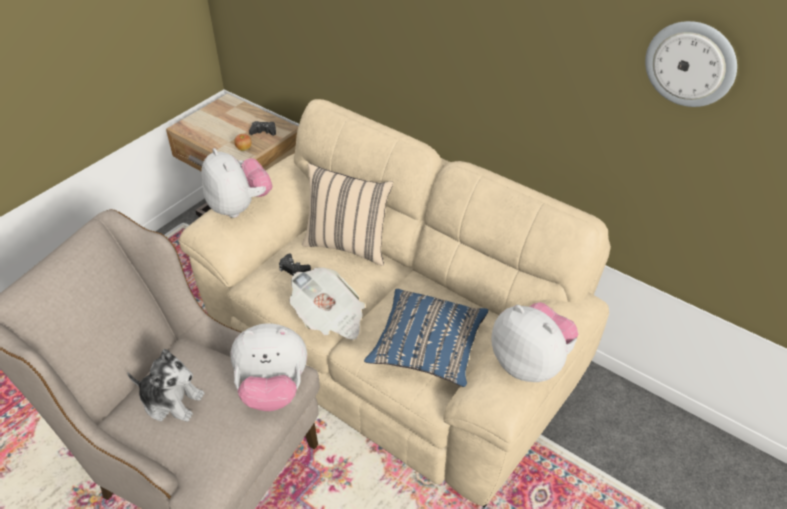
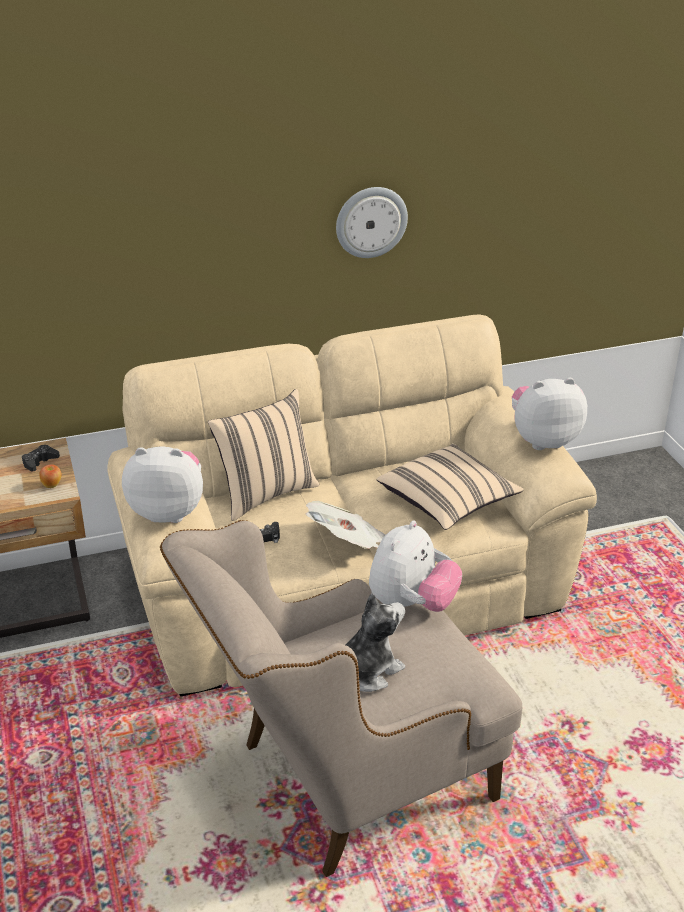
camera: 55 degrees left, 10 degrees down
blue pillow [364,289,488,387] -> beige pillow [377,443,524,530]
wall clock [645,21,737,107] -> wall clock moved to [336,187,408,258]

